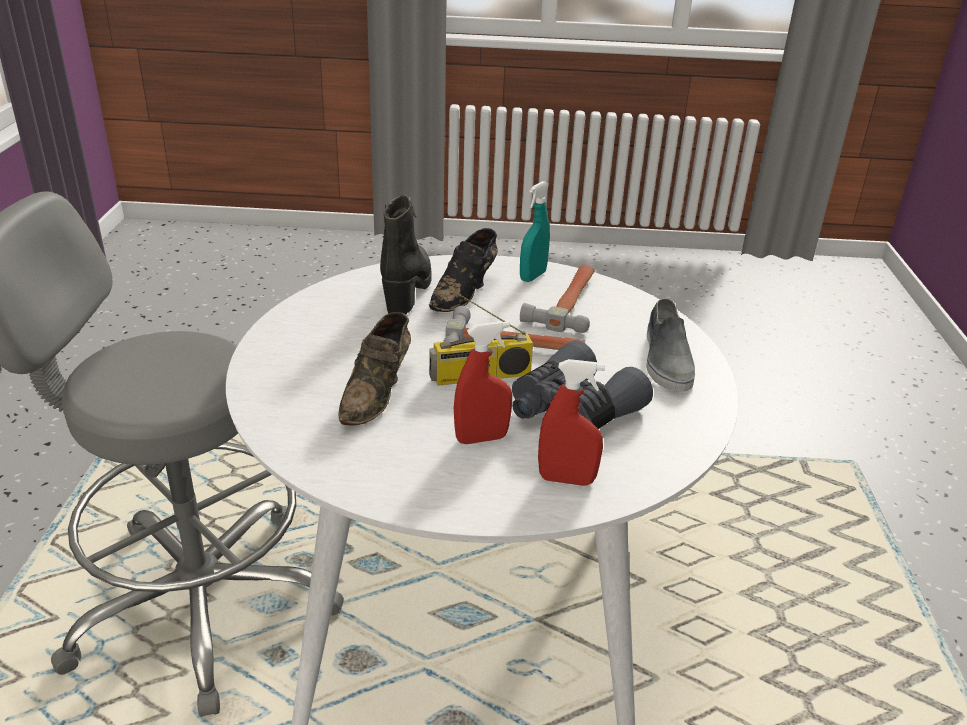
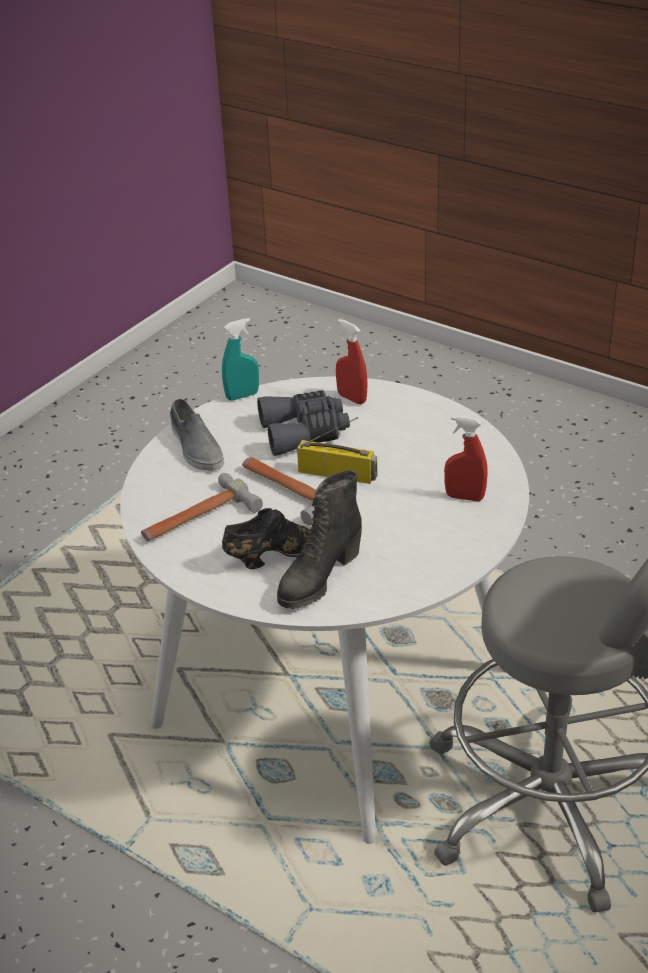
camera: 145 degrees left, 5 degrees up
brown shoe [339,312,411,425] -> none
red spray bottle [454,321,512,444] -> red spray bottle moved to [444,415,487,501]
turquoise spray bottle [520,181,550,282] -> turquoise spray bottle moved to [222,318,259,401]
grey shoe [646,298,695,392] -> grey shoe turned 120 degrees clockwise [170,399,224,471]

